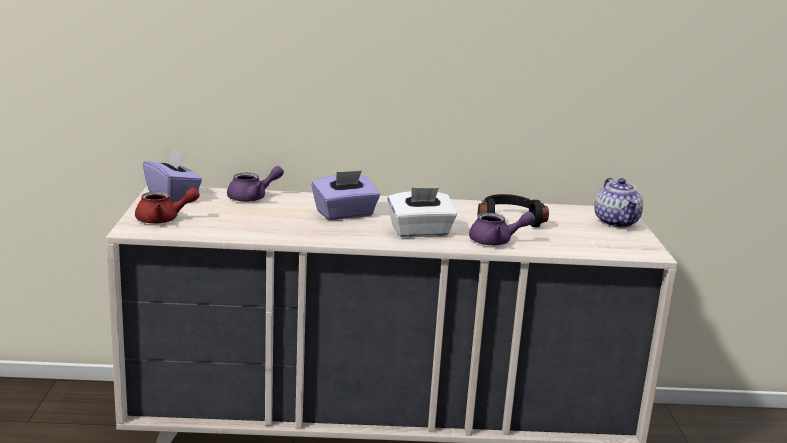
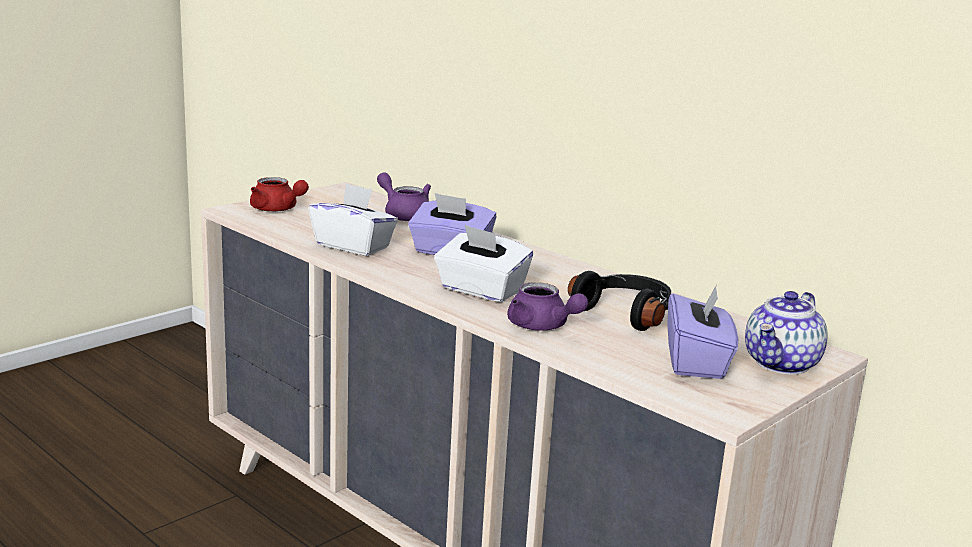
camera: 45 degrees right, 0 degrees up
purple tissue box [143,149,202,203] -> purple tissue box moved to [667,284,738,379]
purple teapot [227,166,284,202] -> purple teapot turned 150 degrees counterclockwise [377,173,431,221]
none -> white tissue box [308,183,398,256]

